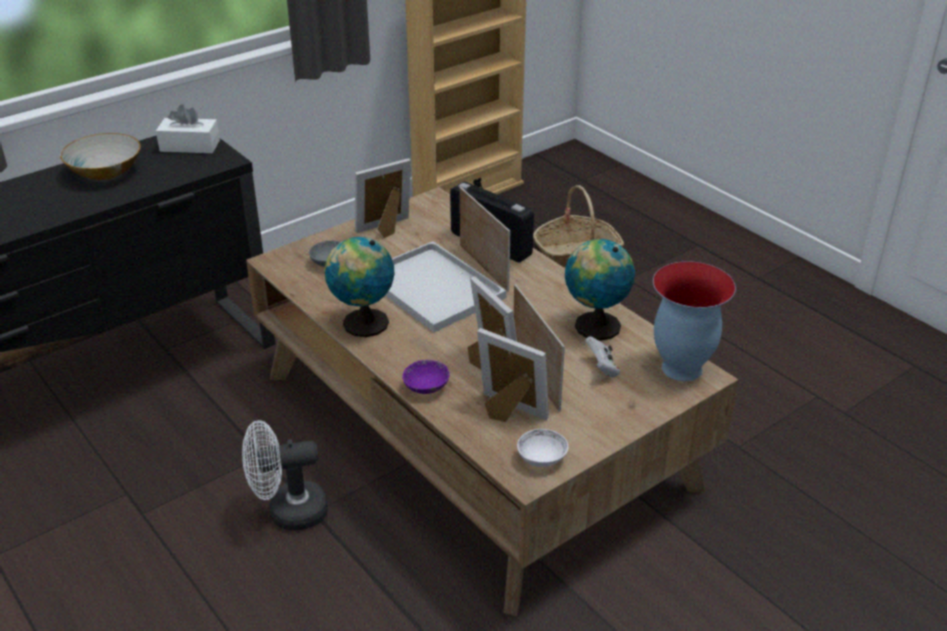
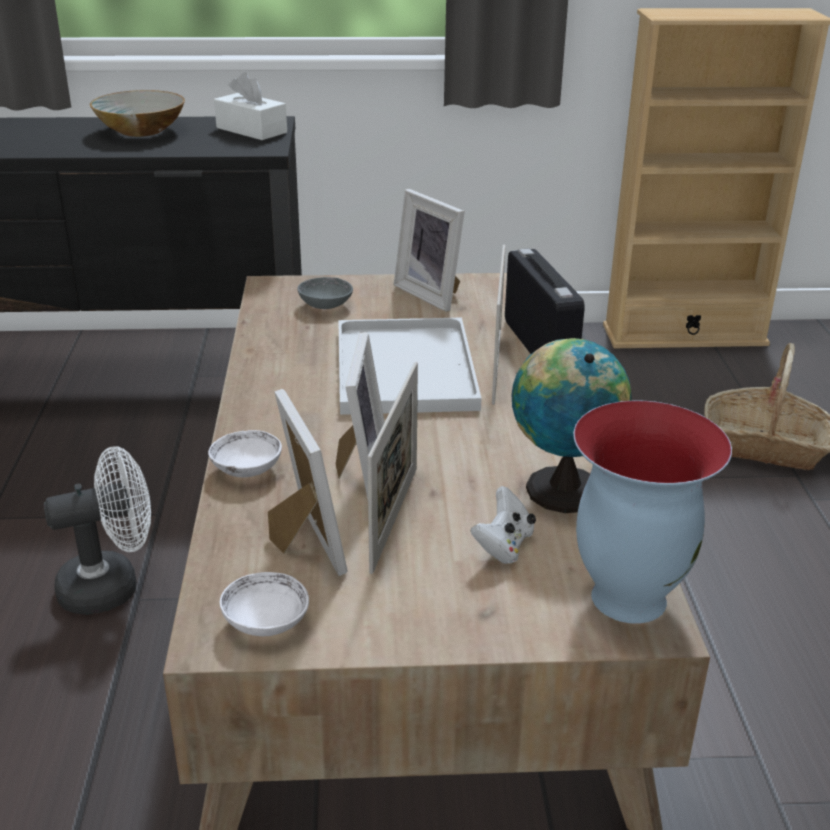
camera: 35 degrees right, 5 degrees down
white fan [242,420,328,531] -> white fan turned 135 degrees clockwise [43,446,151,615]
globe [325,237,394,337] -> none
picture frame [355,158,411,238] -> picture frame turned 135 degrees counterclockwise [394,189,465,312]
purple bowl [402,360,449,394] -> white bowl [208,430,282,477]

